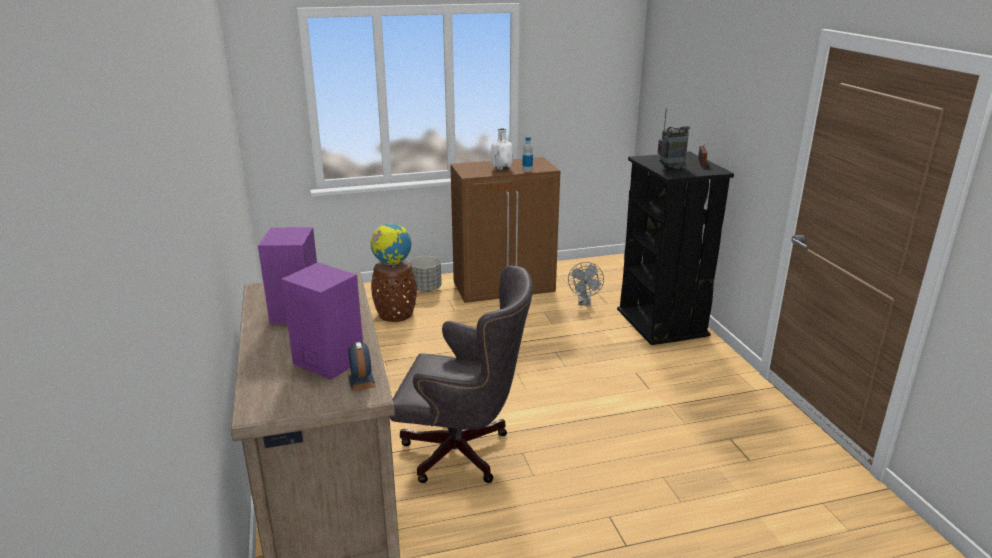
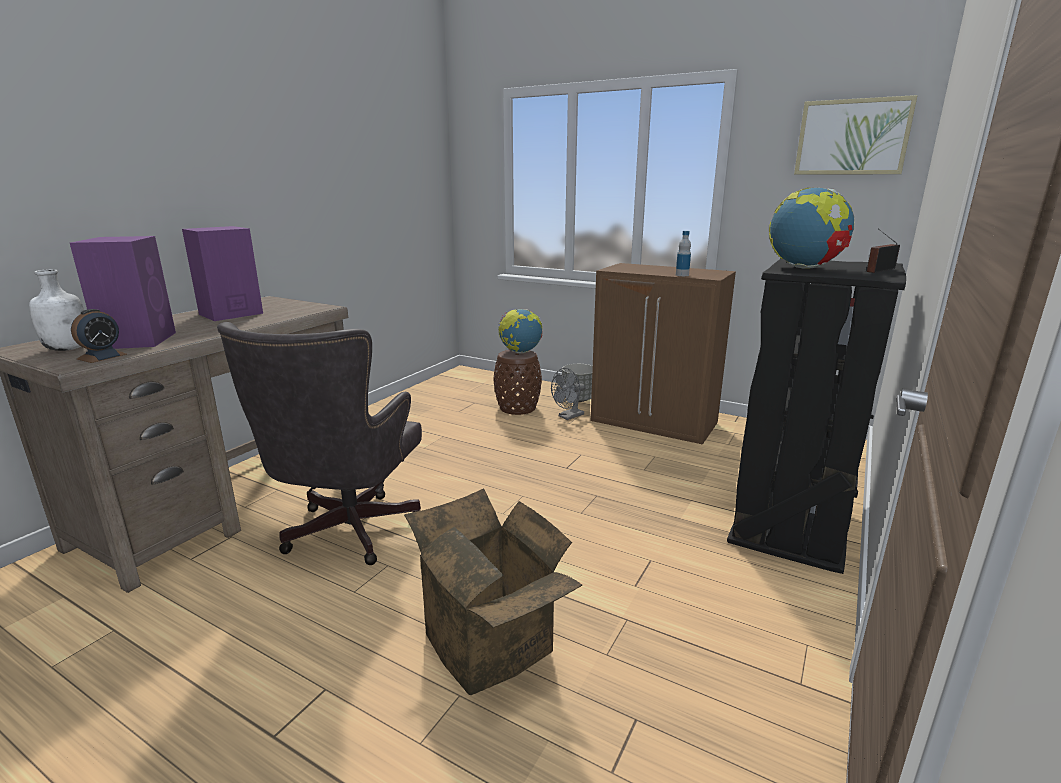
camera: 45 degrees right, 5 degrees down
grey office chair [390,266,533,483] -> grey office chair turned 45 degrees clockwise [217,322,422,565]
white bottle [491,128,513,170] -> white bottle moved to [29,269,84,351]
grey fan [568,262,604,306] -> grey fan moved to [551,368,586,420]
radio [658,108,690,170] -> globe [769,188,855,269]
none -> cardboard box [404,489,582,695]
none -> picture [794,95,918,175]

